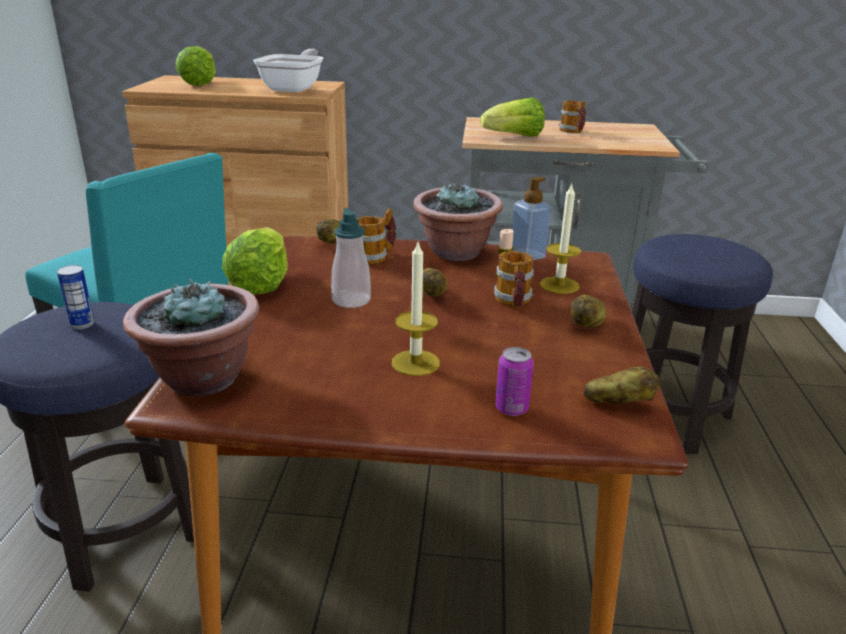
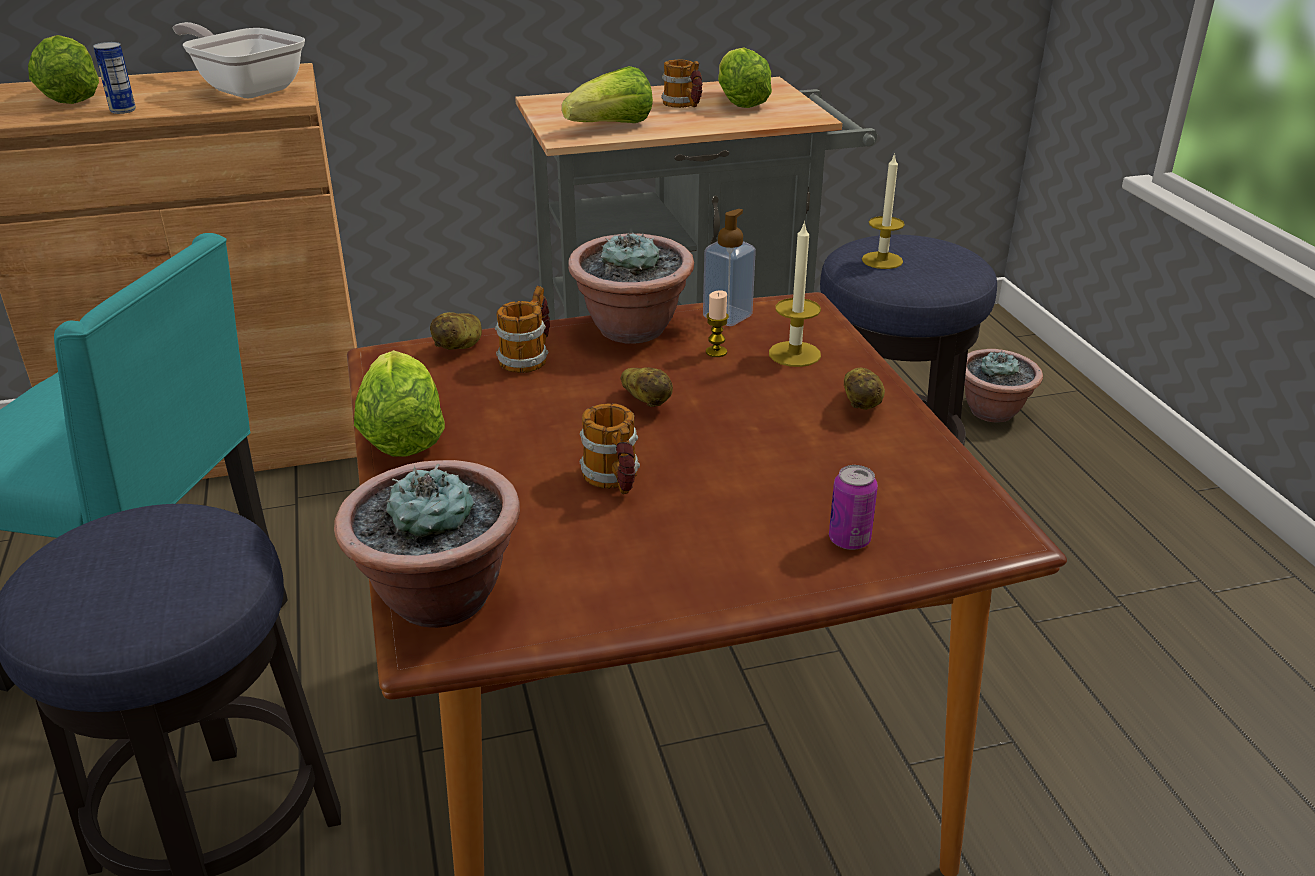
camera: 20 degrees left, 5 degrees up
can [57,265,94,329] -> can moved to [93,42,136,114]
frying pan [253,49,323,92] -> frying pan turned 45 degrees counterclockwise [173,22,305,98]
soap dispenser [331,208,371,308] -> none
candle [392,242,440,376] -> candle moved to [862,153,905,269]
mug [494,251,534,309] -> mug moved to [579,403,640,494]
potato [584,366,660,404] -> none
none -> lettuce [718,48,772,108]
none -> potted plant [965,349,1043,423]

